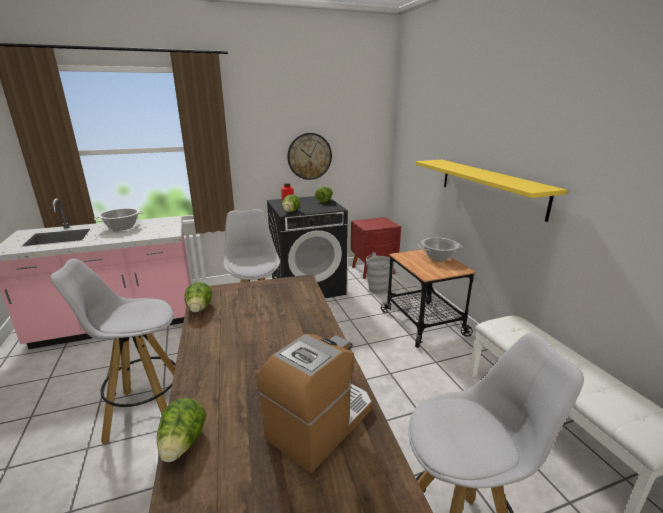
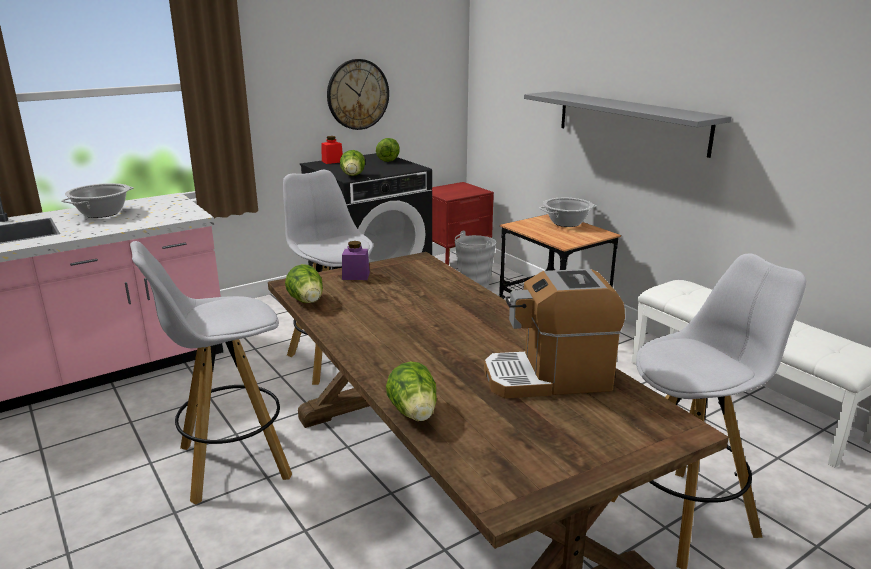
camera: 15 degrees left, 0 degrees up
coffee machine [257,334,372,473] -> coffee machine turned 120 degrees counterclockwise [484,269,625,398]
yellow shelf [415,160,567,222] -> grey shelf [524,91,731,158]
none -> purple jar [342,241,370,280]

